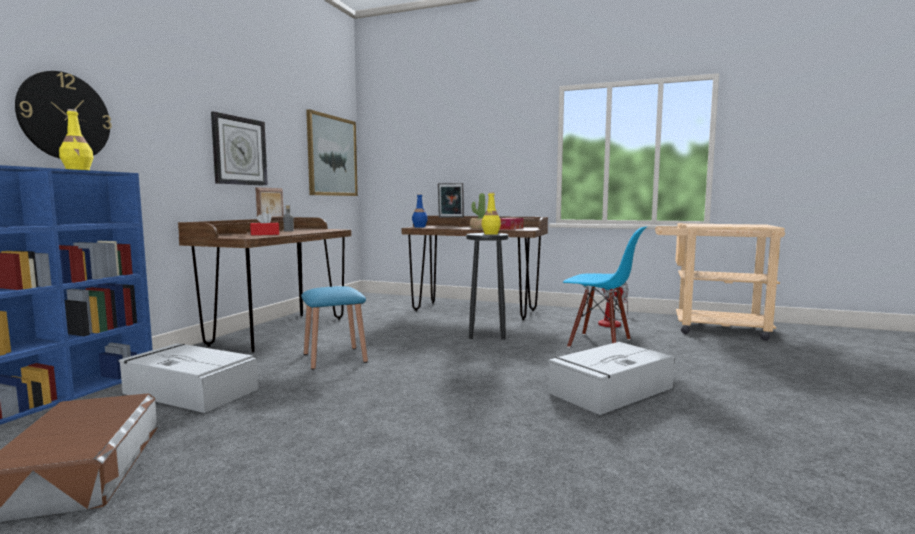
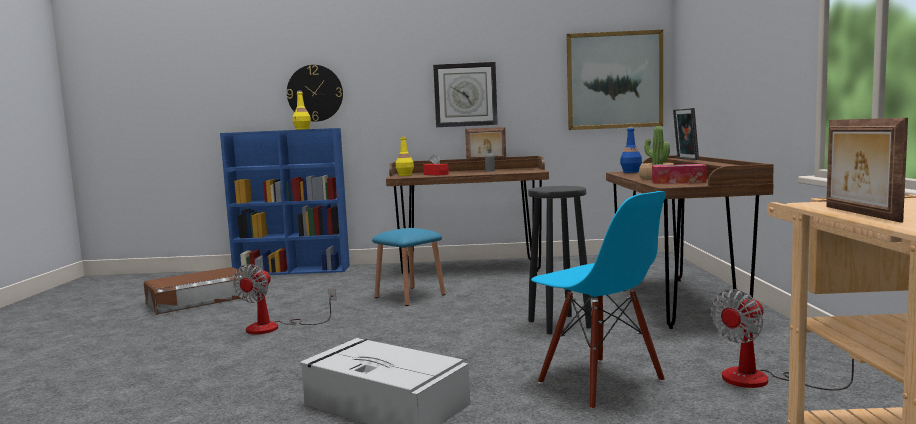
camera: 70 degrees right, 0 degrees up
grey storage box [118,343,258,413] -> none
yellow bottle [482,192,501,235] -> yellow bottle moved to [396,136,414,176]
blue chair [563,226,647,348] -> blue chair turned 45 degrees counterclockwise [531,191,666,410]
none -> fan [233,264,336,334]
none -> picture frame [826,118,908,223]

